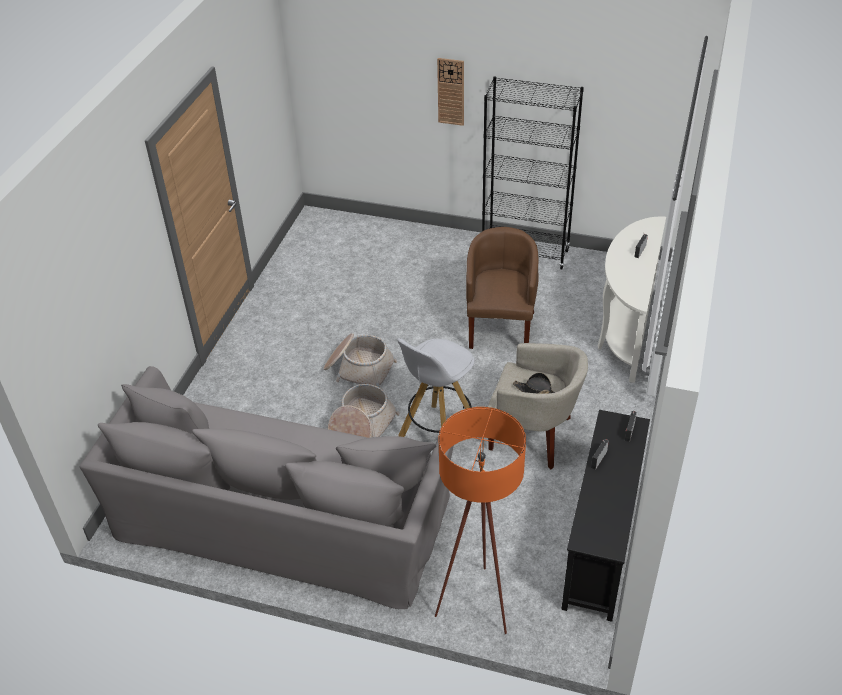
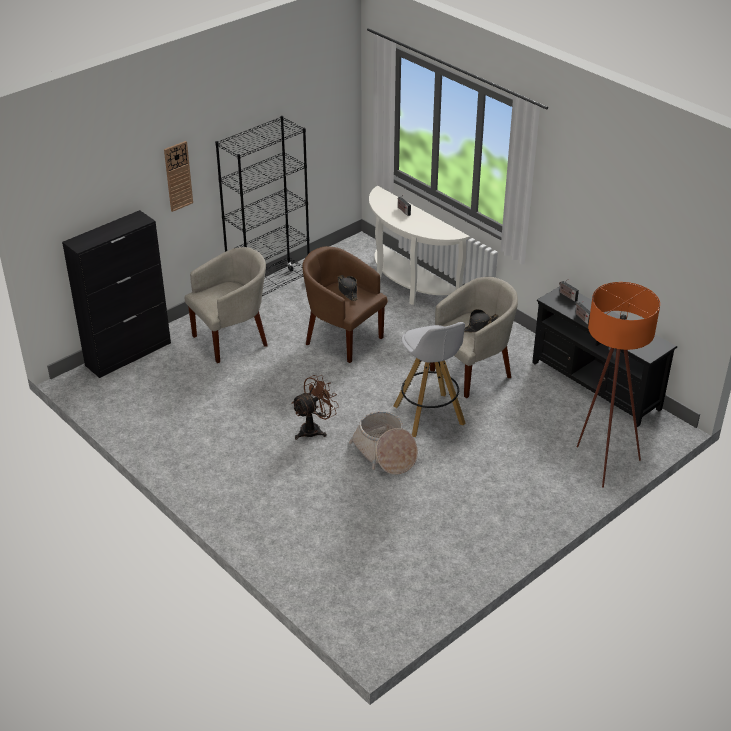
camera: 60 degrees left, 5 degrees down
grey sofa [80,366,454,609] -> none
basket [324,333,397,388] -> brown fan [291,375,339,440]
none -> black cabinet [62,210,171,378]
none -> beige armchair [185,247,268,363]
none -> black hat [338,275,357,301]

